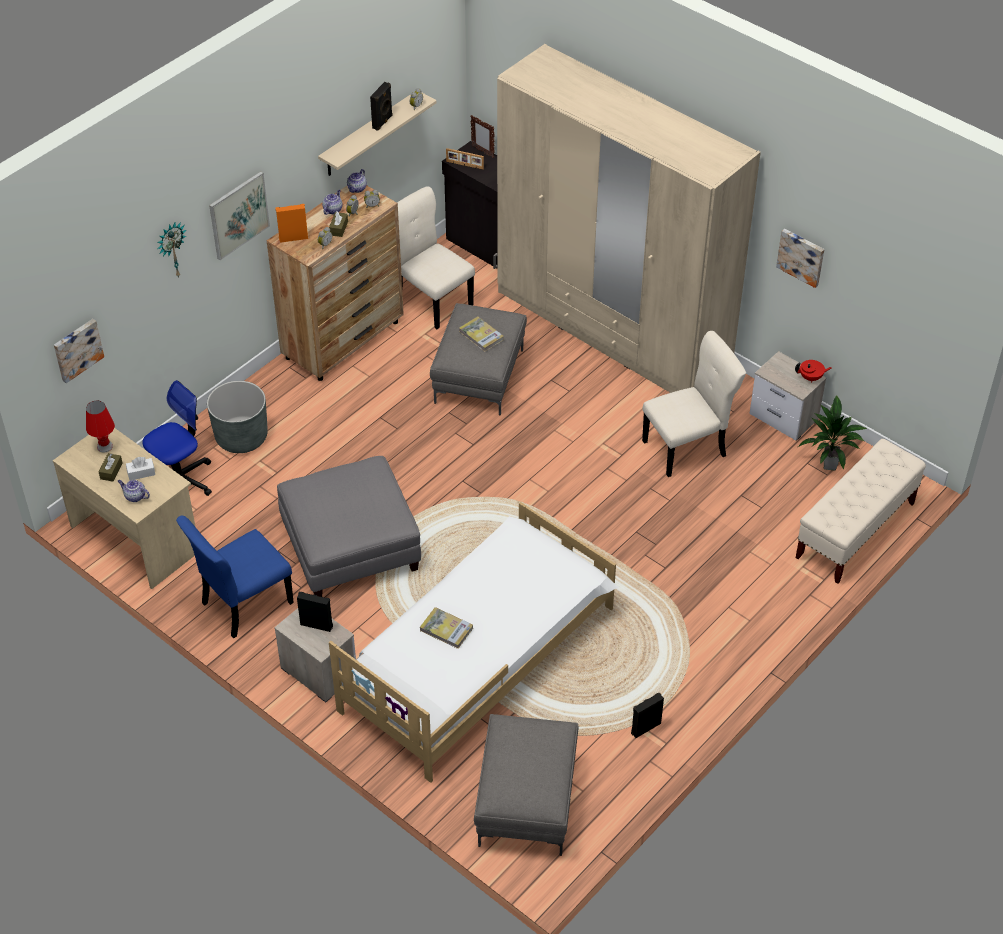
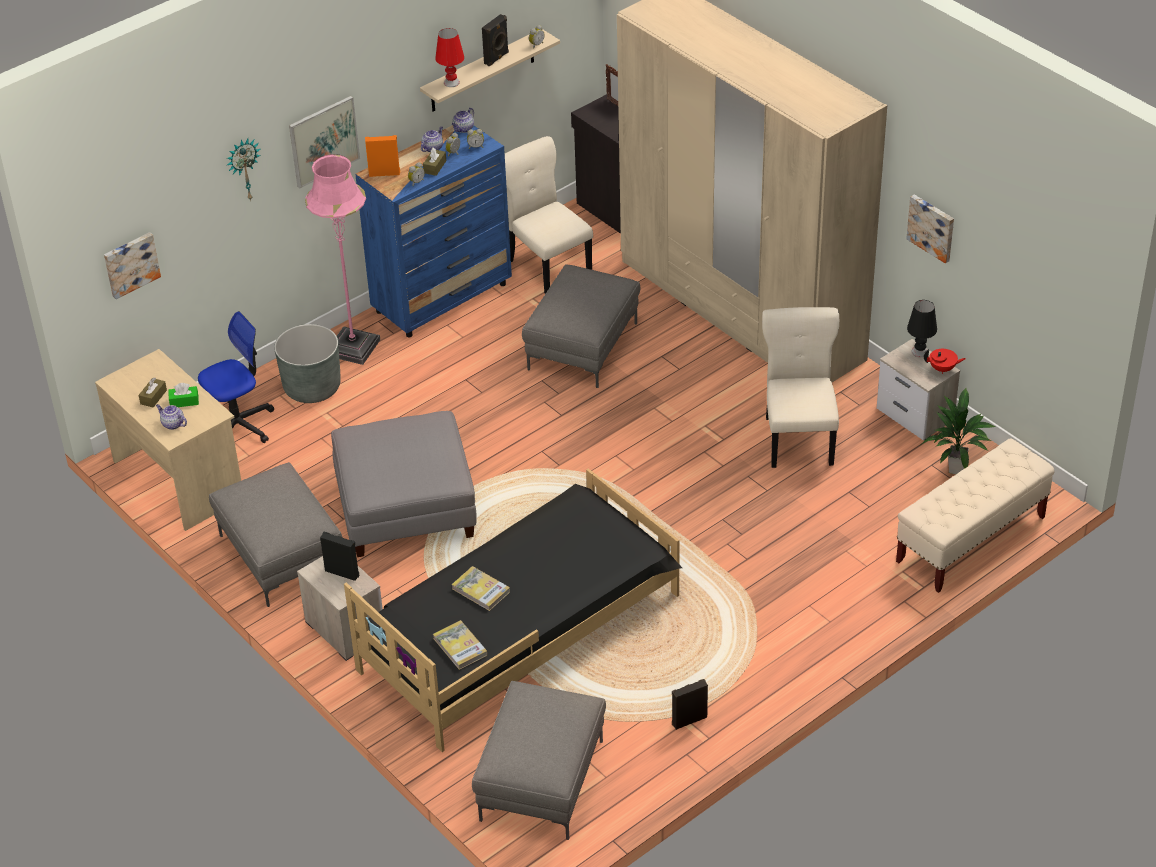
camera: 10 degrees right, 5 degrees down
red table lamp [86,401,115,452] -> red table lamp moved to [435,28,464,87]
white tissue box [126,457,155,480] -> green tissue box [168,383,199,407]
blue chair [176,516,294,639] -> grey ottoman [209,462,342,607]
brown dresser [267,185,404,381] -> blue dresser [355,125,512,337]
white bed [329,502,619,783] -> black bed [344,468,682,752]
picture frame [446,148,484,170] -> none
book [459,317,504,352] -> book moved to [433,620,487,670]
beige chair [642,331,746,477] -> beige chair turned 75 degrees counterclockwise [762,307,839,468]
none -> pink floor lamp [305,154,380,365]
none -> black table lamp [907,300,937,357]

